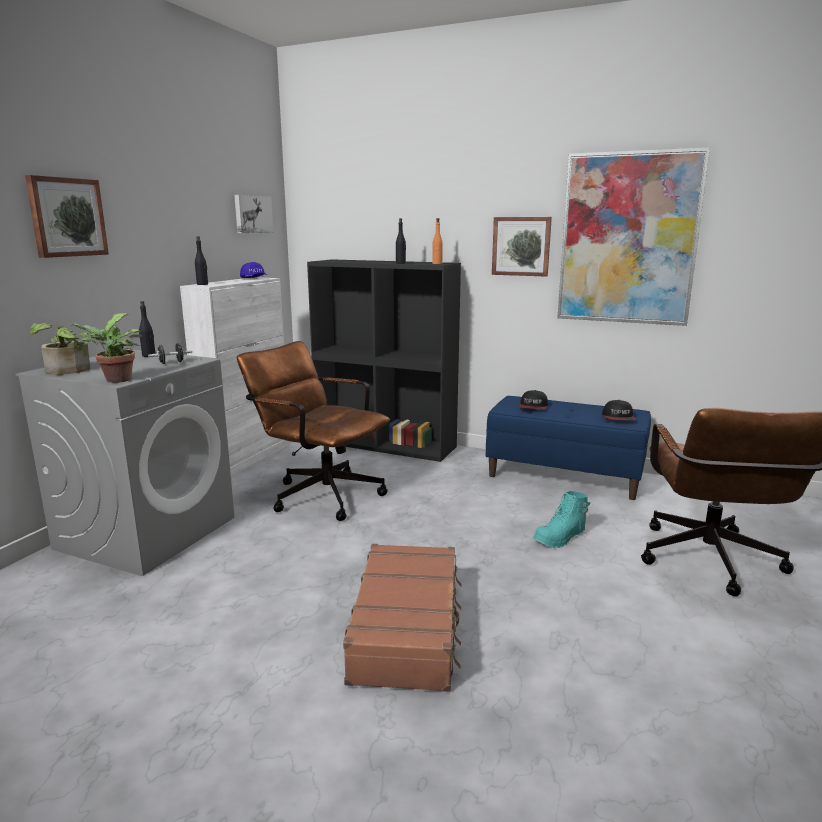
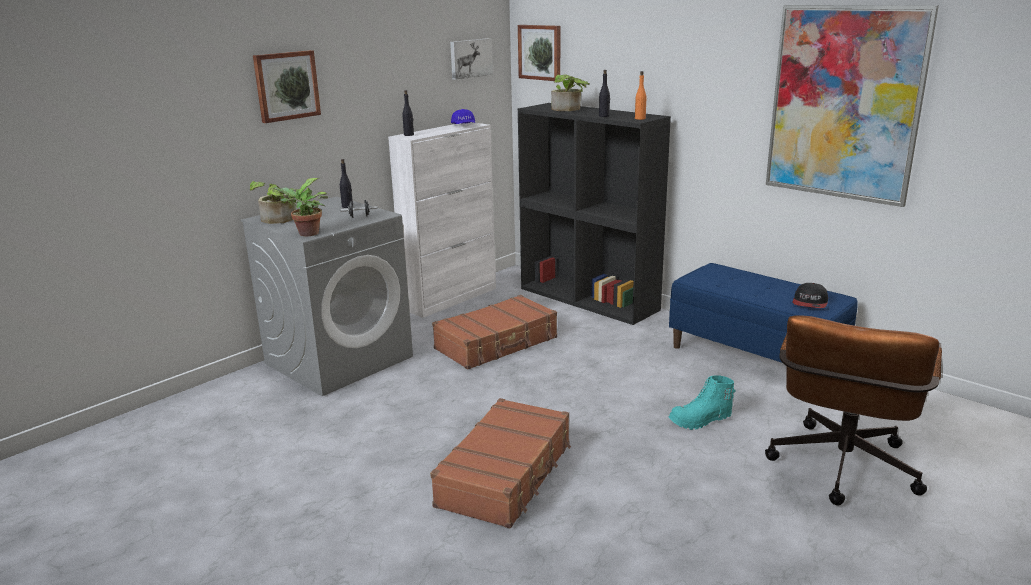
camera: 20 degrees right, 5 degrees up
brown office chair [237,341,390,521] -> brown suitcase [432,295,557,370]
picture [492,217,552,277] -> picture moved to [518,25,560,81]
cap [518,390,548,409] -> none
none -> potted plant [551,74,590,111]

